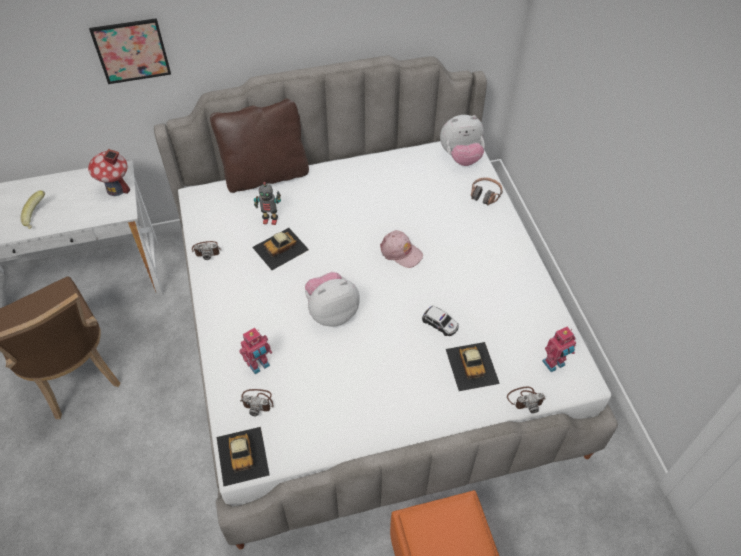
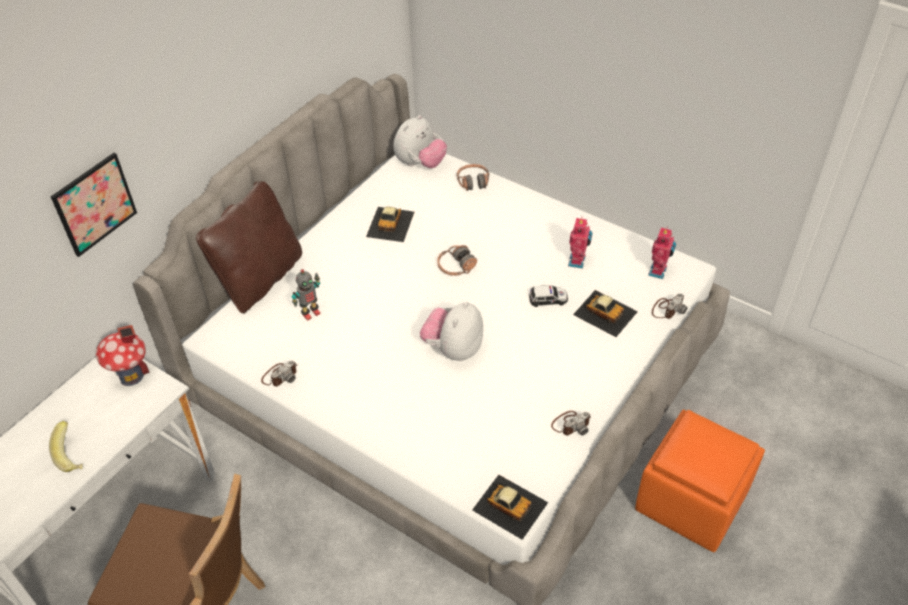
camera: 40 degrees left, 5 degrees down
toy robot [239,328,272,374] -> toy robot moved to [568,218,592,269]
camera [240,389,274,416] -> camera moved to [551,411,591,436]
toy car [252,228,309,270] -> toy car moved to [366,207,414,242]
pink cap [380,230,423,268] -> headphones [437,245,477,276]

